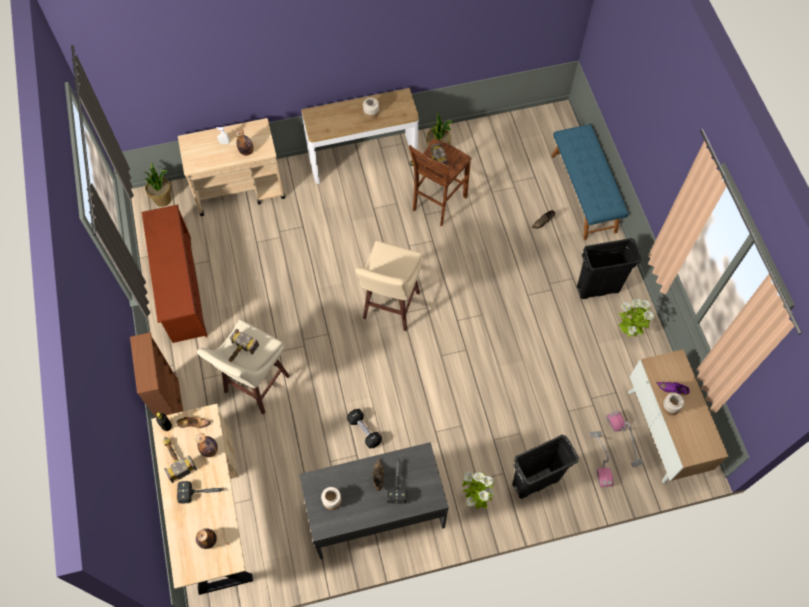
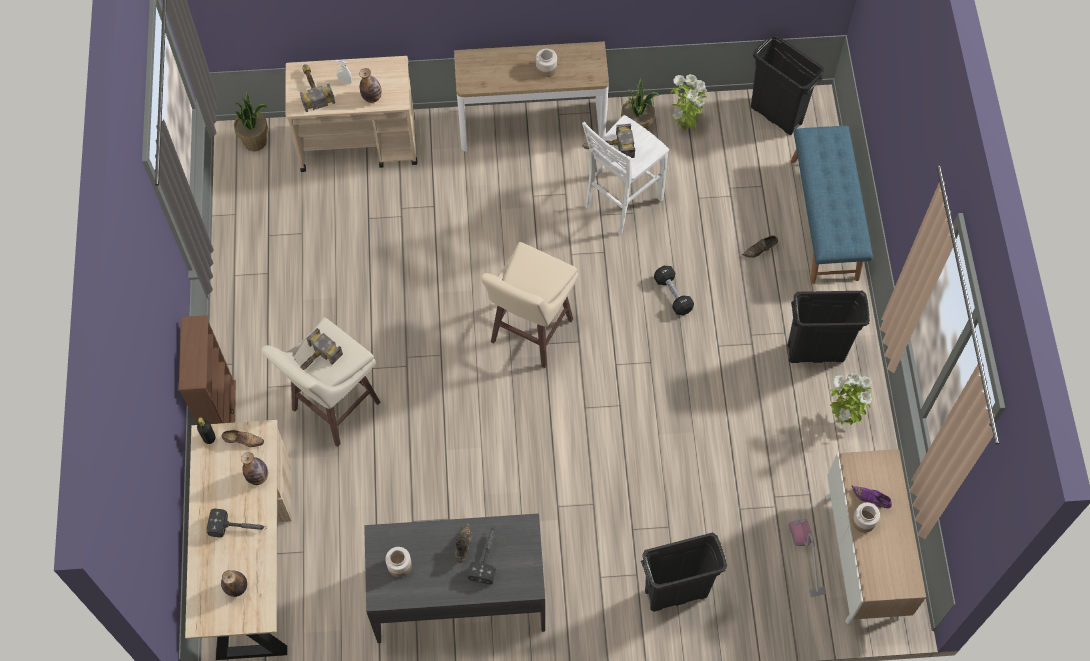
camera: 10 degrees right, 0 degrees up
brown shoe rack [142,205,207,343] -> none
hammer [163,437,197,483] -> hammer moved to [300,64,335,112]
black dumbbell [347,409,382,448] -> black dumbbell moved to [654,266,694,315]
brown stool [408,138,471,226] -> white stool [582,115,669,235]
potted plant [462,471,494,510] -> potted plant moved to [671,74,708,131]
vacuum cleaner [589,431,614,487] -> none
none -> black trash can [751,34,824,135]

